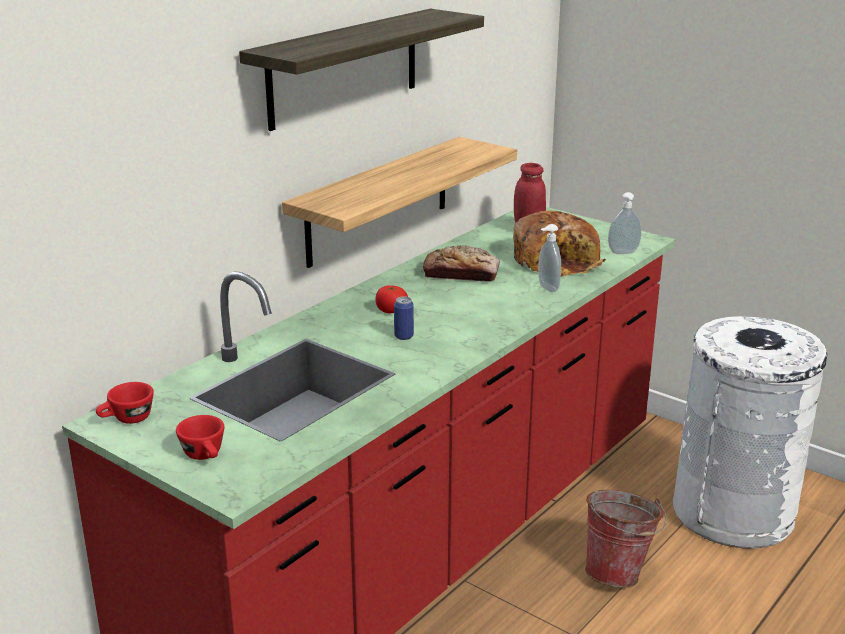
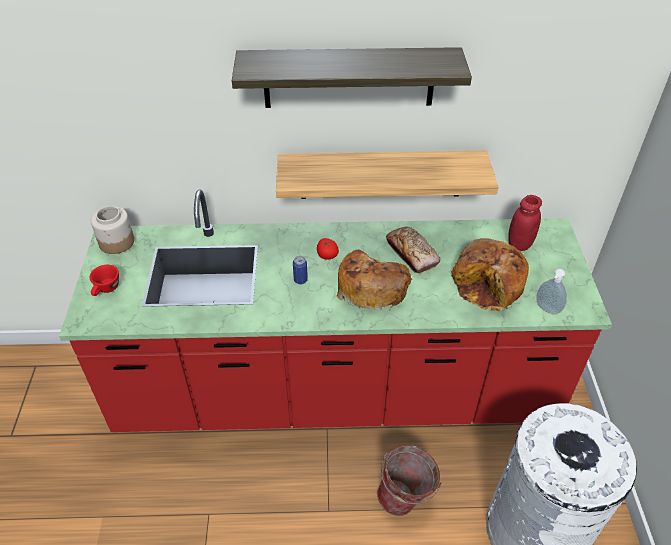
camera: 50 degrees right, 20 degrees up
red cup [96,382,154,424] -> jar [91,206,134,254]
soap dispenser [538,224,561,292] -> none
none -> bread [337,250,412,310]

